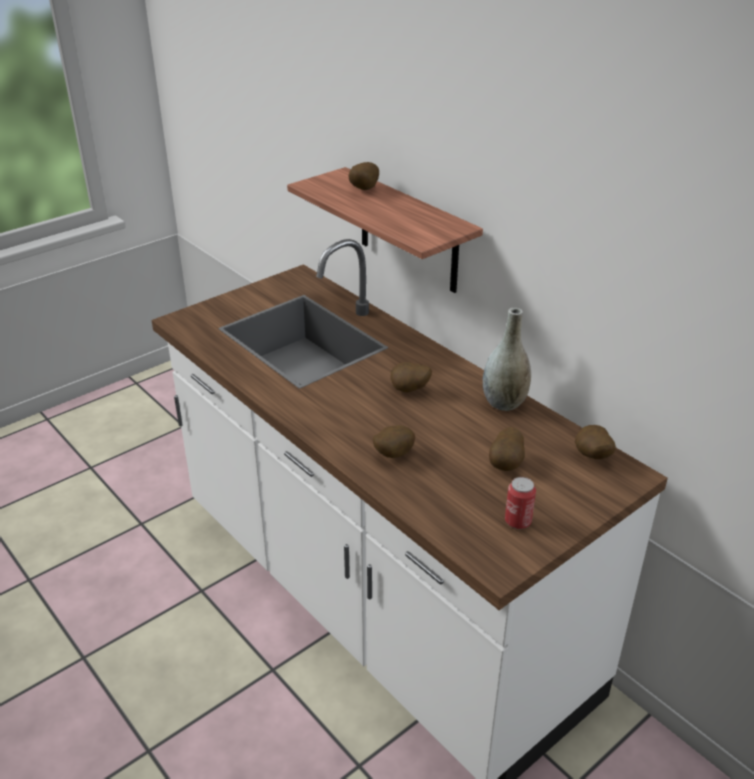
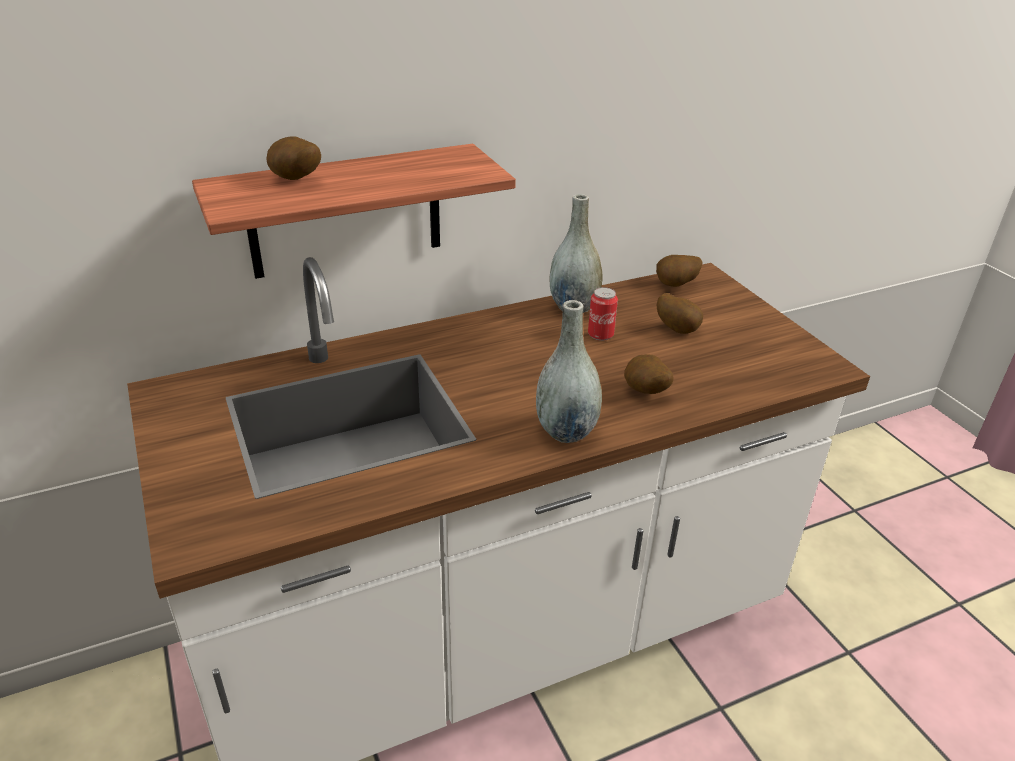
camera: 75 degrees left, 0 degrees up
potato [391,362,432,392] -> none
can [505,477,536,529] -> can moved to [588,287,618,341]
none -> grey vase [536,300,602,443]

